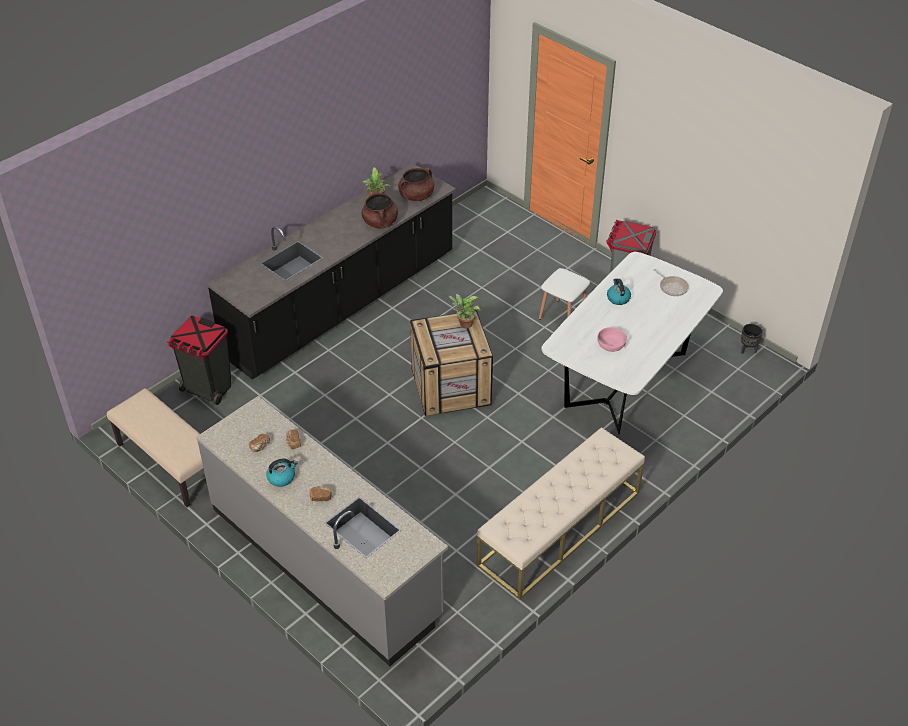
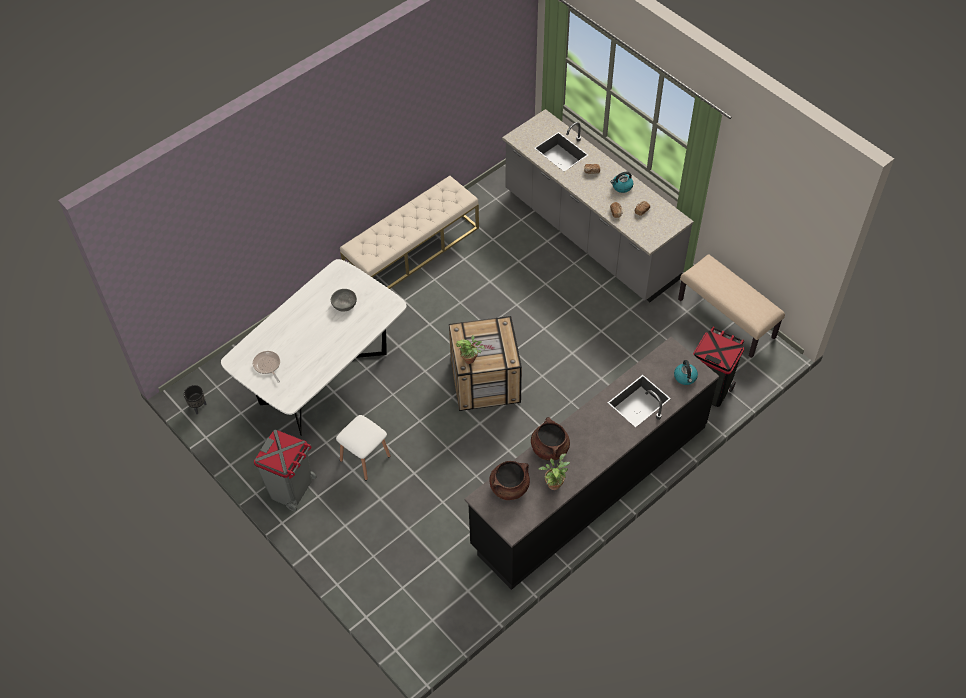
camera: 175 degrees left, 10 degrees up
pink bowl [597,327,627,352] -> grey bowl [331,289,357,312]
kettle [607,278,631,305] -> kettle moved to [674,360,698,385]

